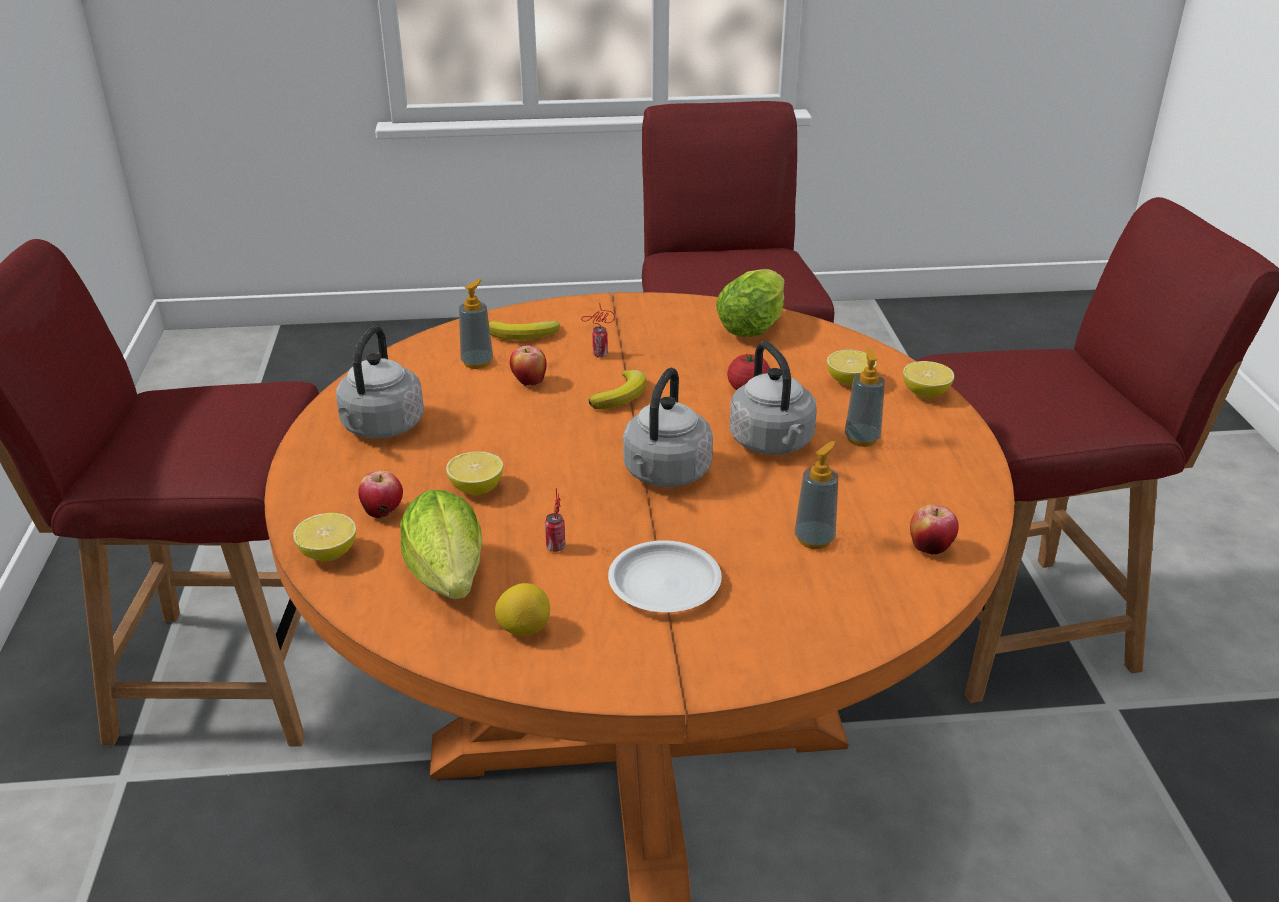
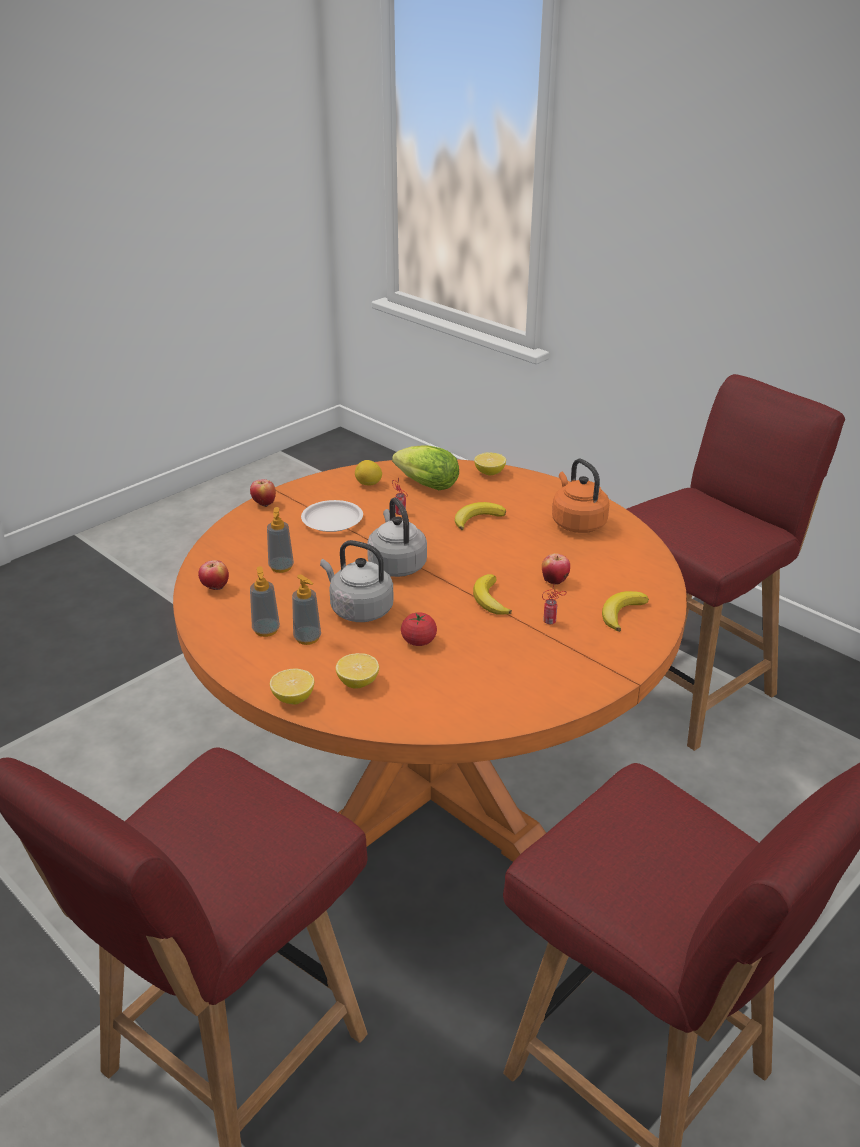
camera: 140 degrees right, 0 degrees up
grey kettle [336,326,424,439] -> orange kettle [552,459,610,533]
apple [358,470,403,519] -> apple moved to [250,479,276,507]
lemon [446,451,503,495] -> banana [455,502,506,530]
soap dispenser [459,279,493,369] -> soap dispenser moved to [250,566,280,637]
lettuce [716,269,785,337] -> none

